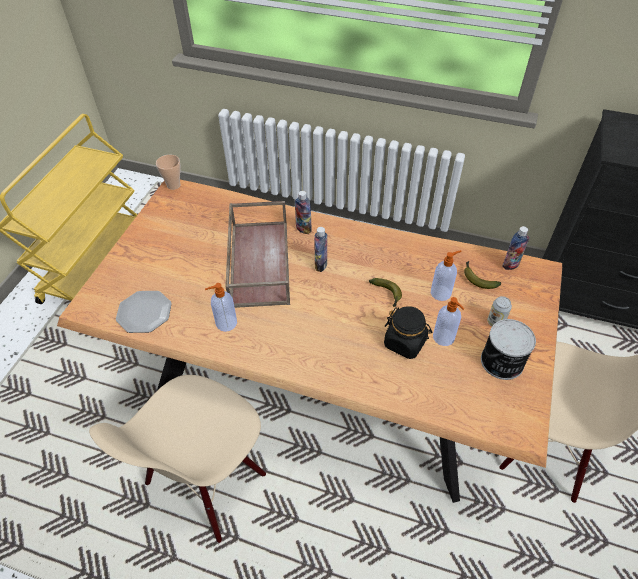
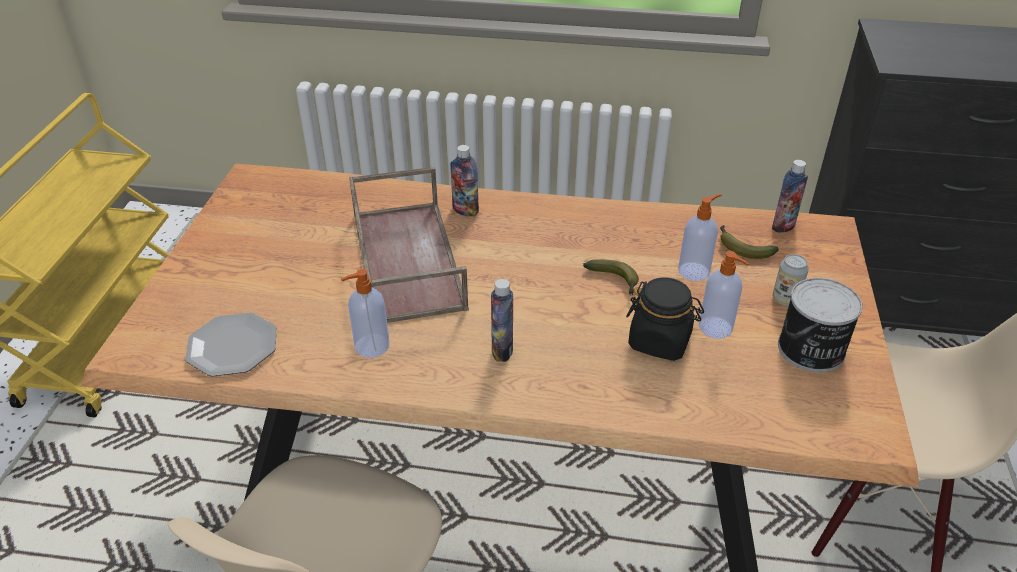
camera: 10 degrees left, 10 degrees down
cup [156,155,180,190] -> none
bottle [314,227,327,272] -> bottle moved to [491,279,513,362]

